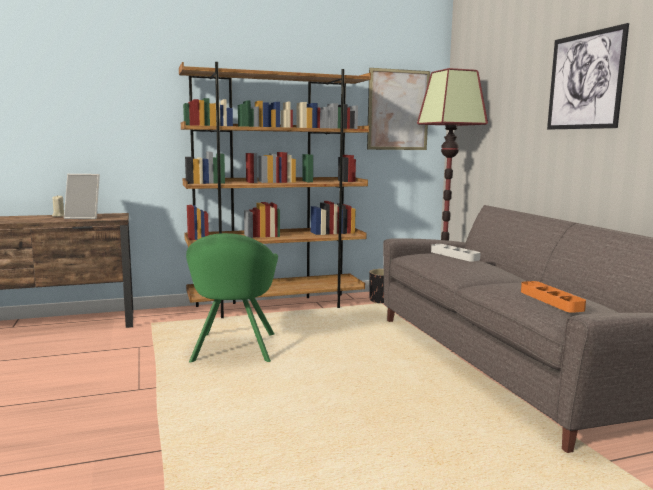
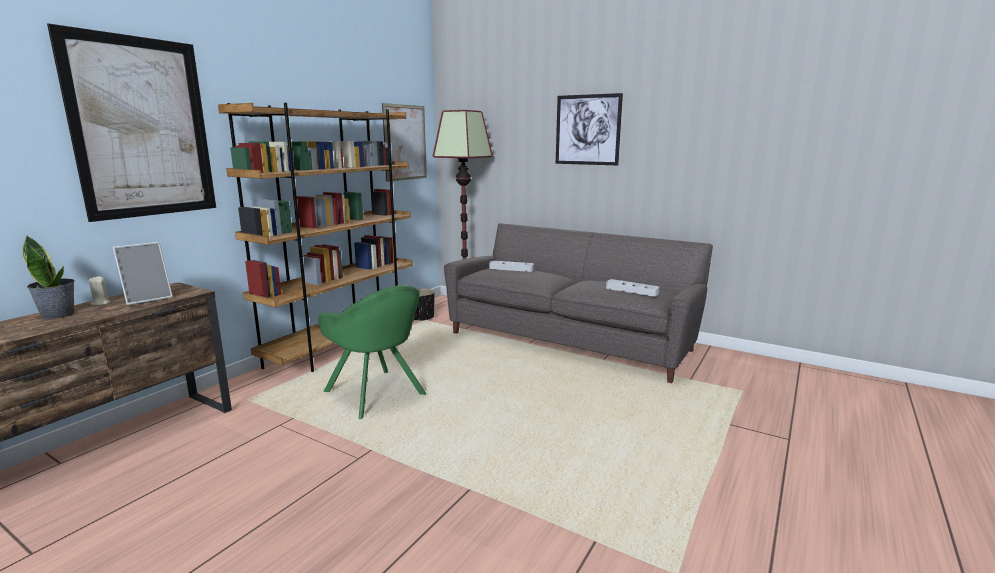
camera: 40 degrees left, 5 degrees up
orange tray [521,281,586,313] -> grey tray [606,279,659,296]
none -> potted plant [22,236,74,319]
none -> picture [47,23,216,222]

